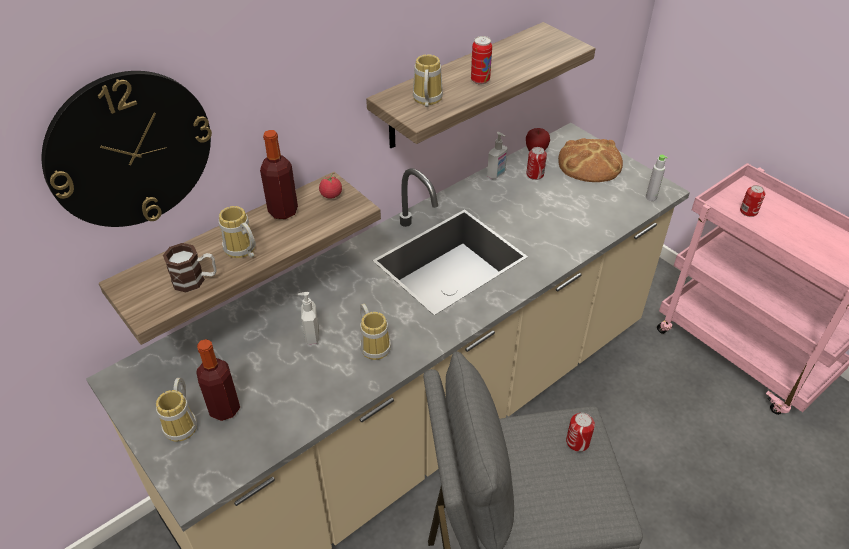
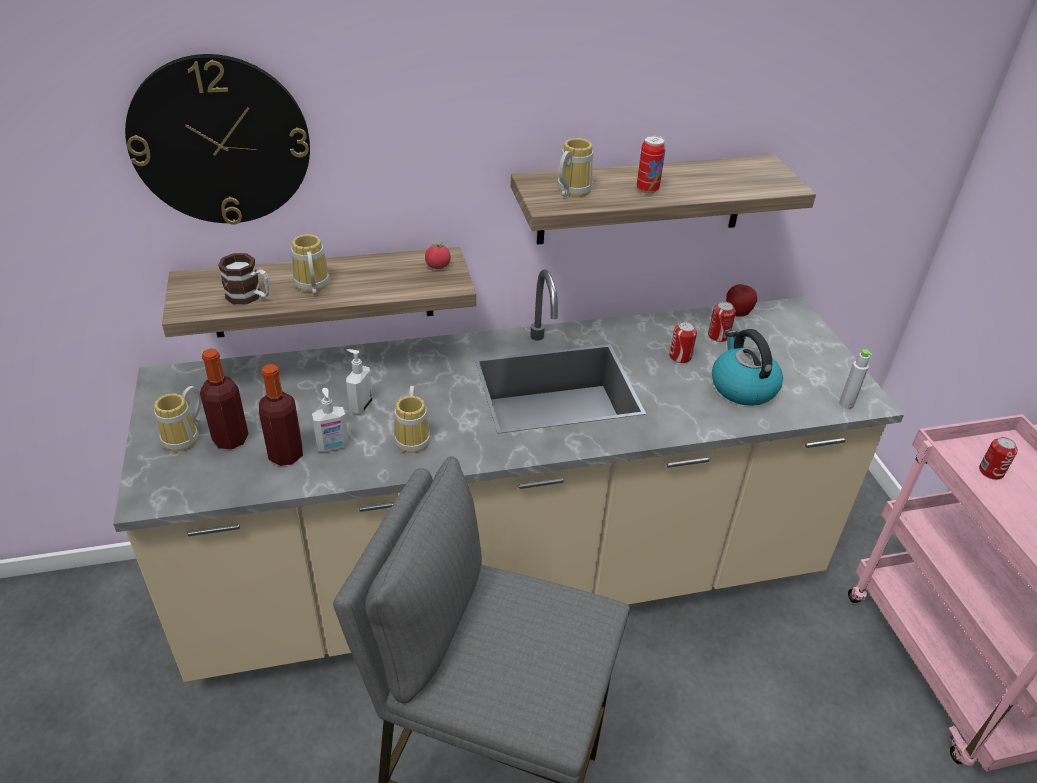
camera: 25 degrees right, 5 degrees down
bottle [260,130,298,219] -> bottle moved to [259,364,303,466]
soap dispenser [487,132,508,179] -> soap dispenser moved to [312,388,349,452]
bread [558,138,623,182] -> none
can [566,413,595,452] -> can moved to [669,322,697,363]
none -> kettle [712,329,783,406]

